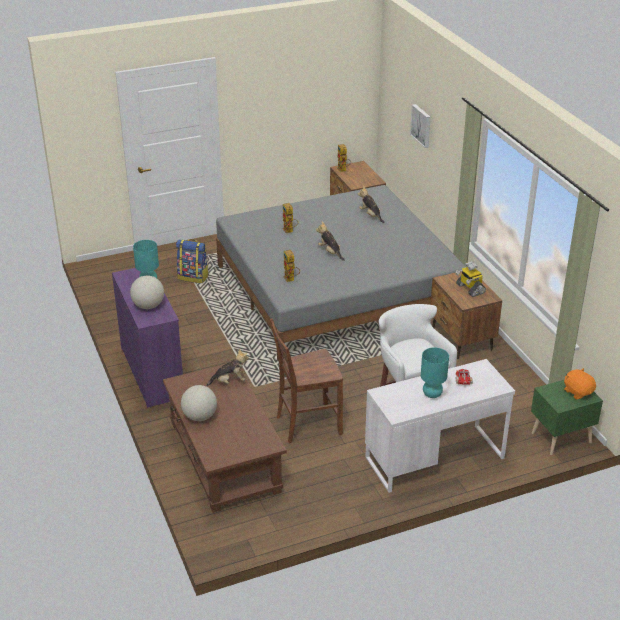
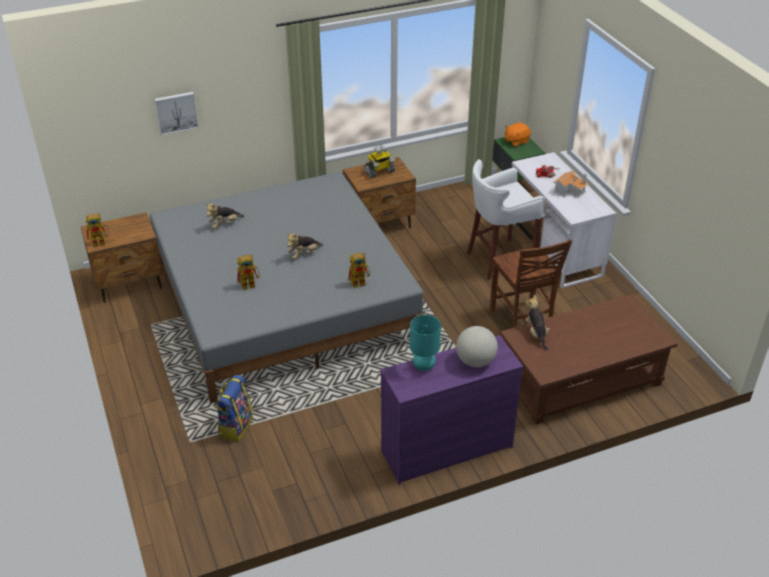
camera: 90 degrees left, 5 degrees up
globe [181,385,217,421] -> none
turquoise table lamp [421,347,449,398] -> toy house [553,171,589,198]

